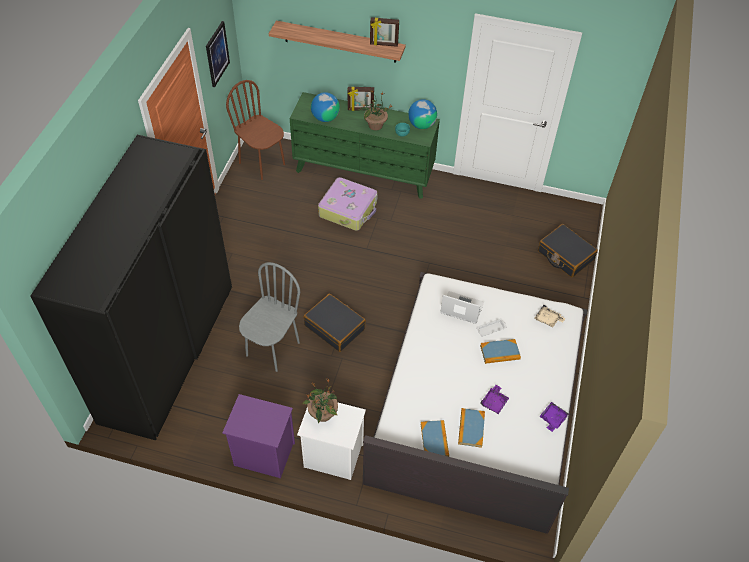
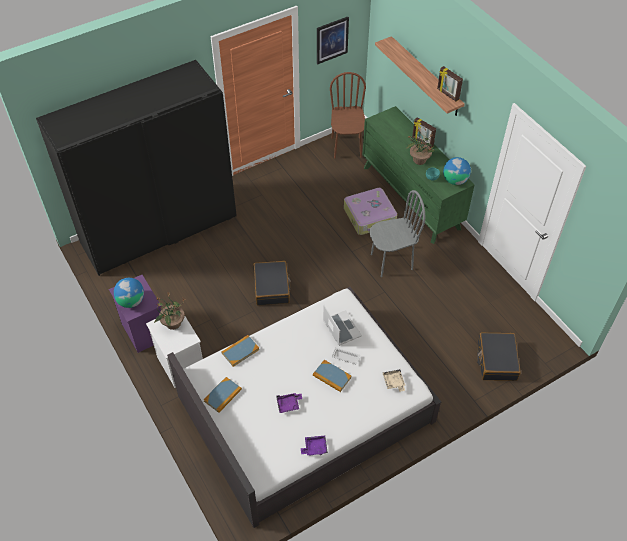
camera: 45 degrees right, 0 degrees up
grey chair [239,262,300,372] -> grey chair moved to [369,190,425,277]
globe [311,92,340,122] -> globe moved to [114,278,144,308]
book [458,408,485,448] -> book moved to [222,335,259,367]

